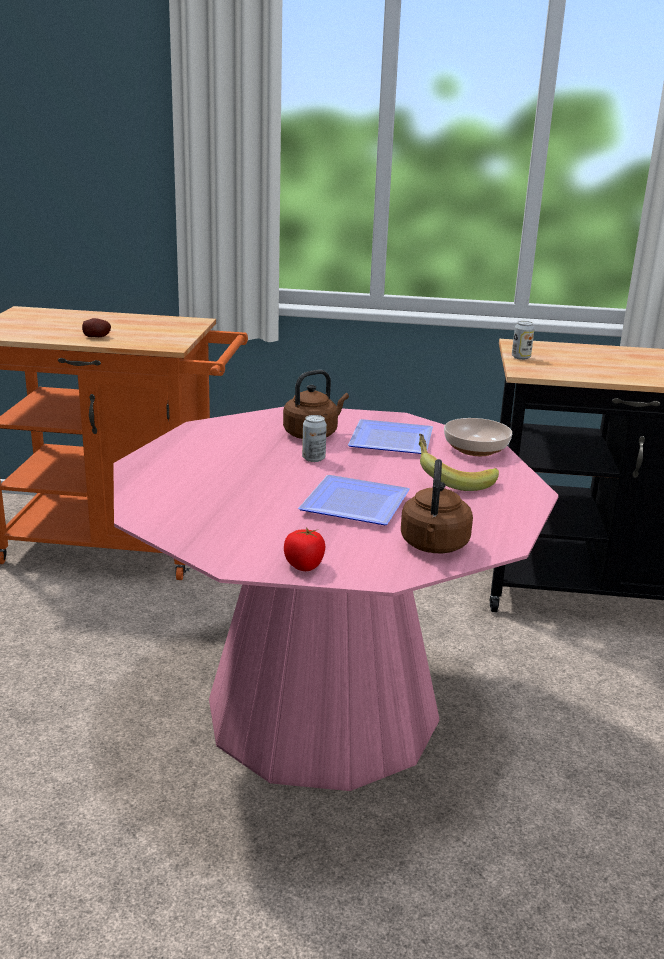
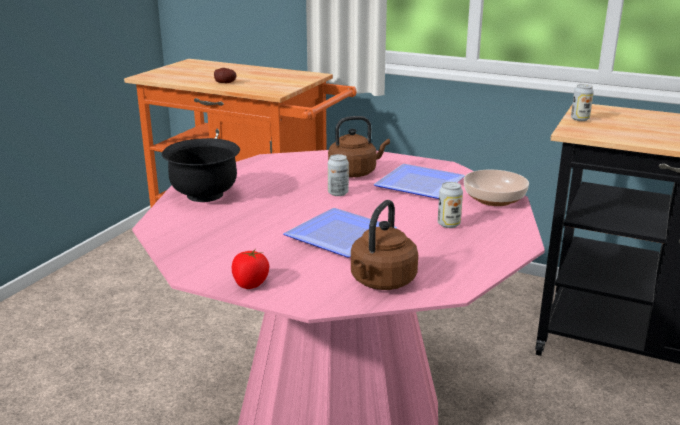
camera: 20 degrees right, 0 degrees up
banana [419,434,499,491] -> can [438,182,463,228]
none -> black bowl [162,138,240,202]

